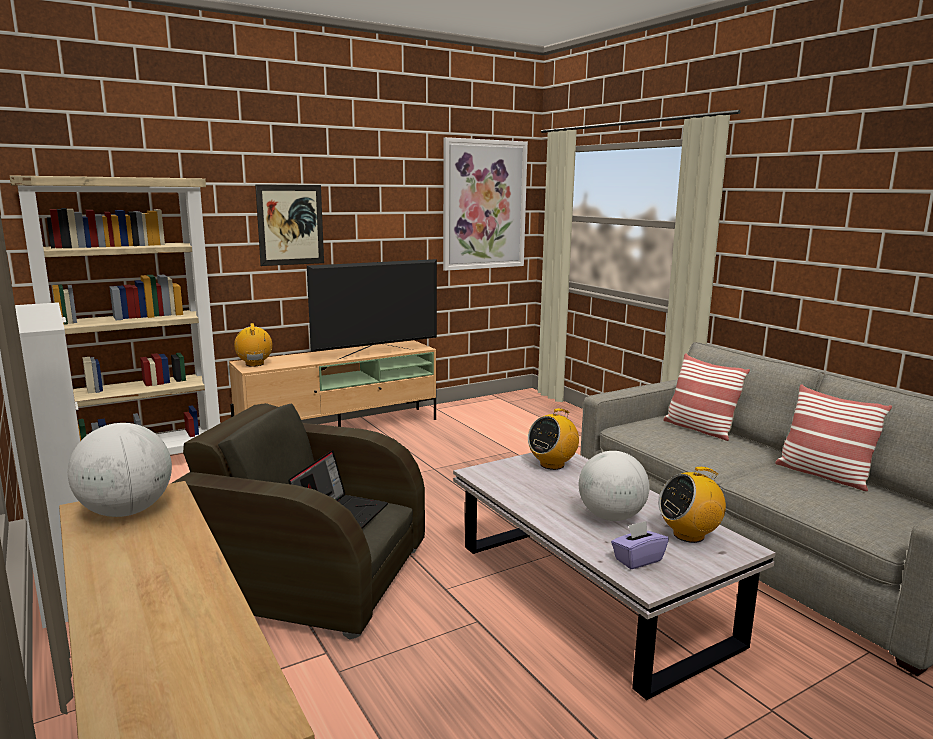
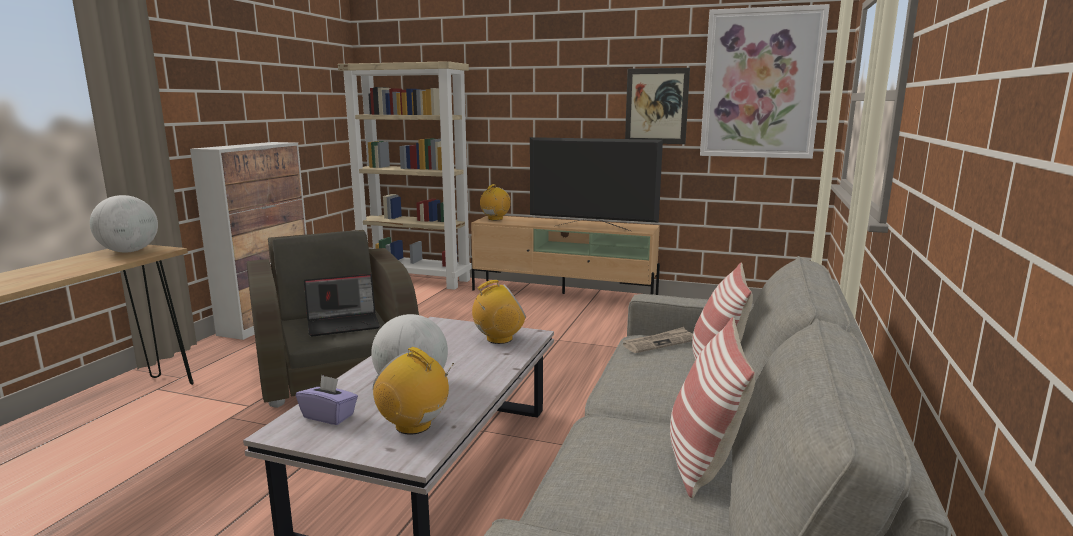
camera: 50 degrees right, 0 degrees up
picture [255,184,324,266] -> picture moved to [625,68,690,144]
radio [528,408,579,470] -> radio turned 150 degrees clockwise [472,280,526,344]
none -> newspaper [623,327,693,353]

